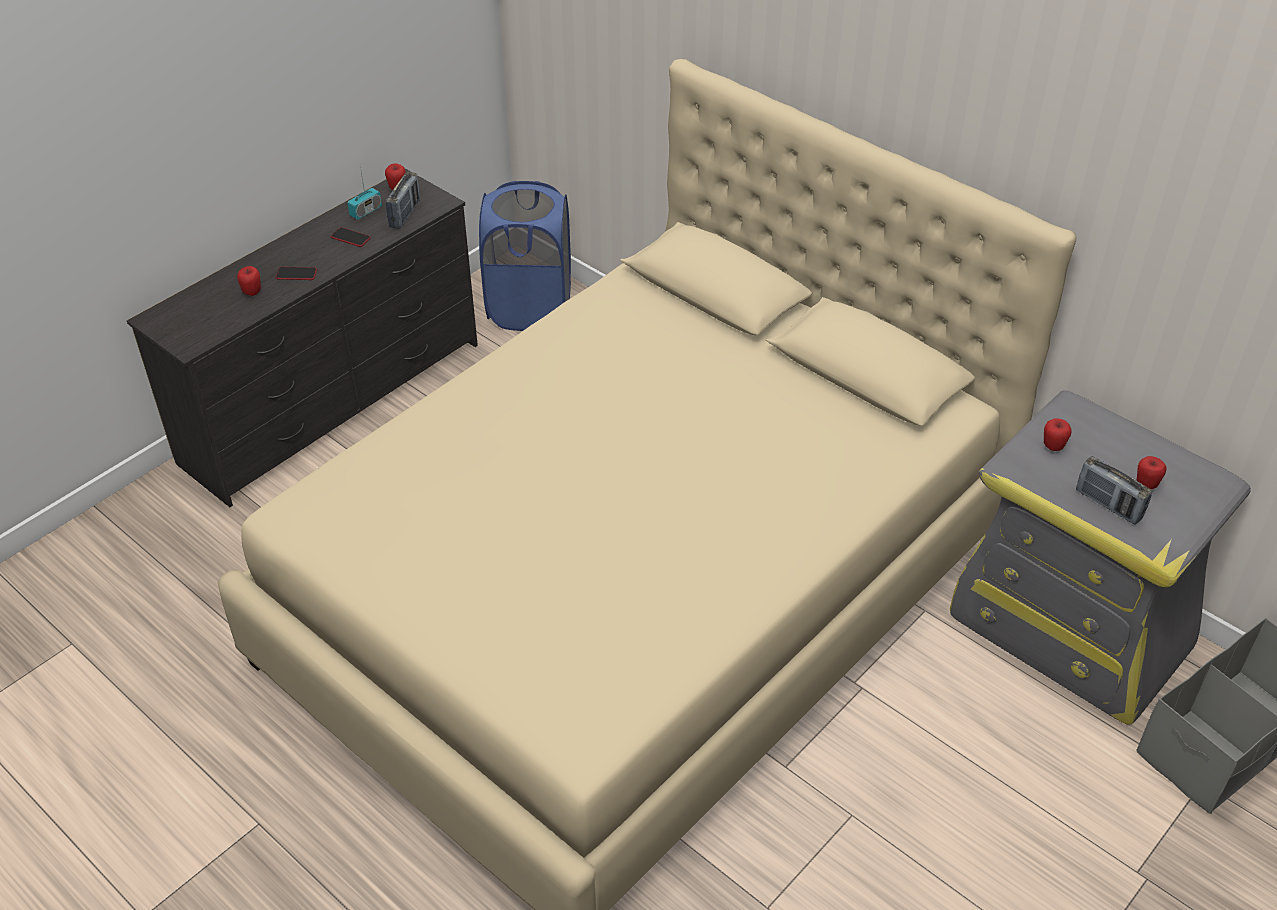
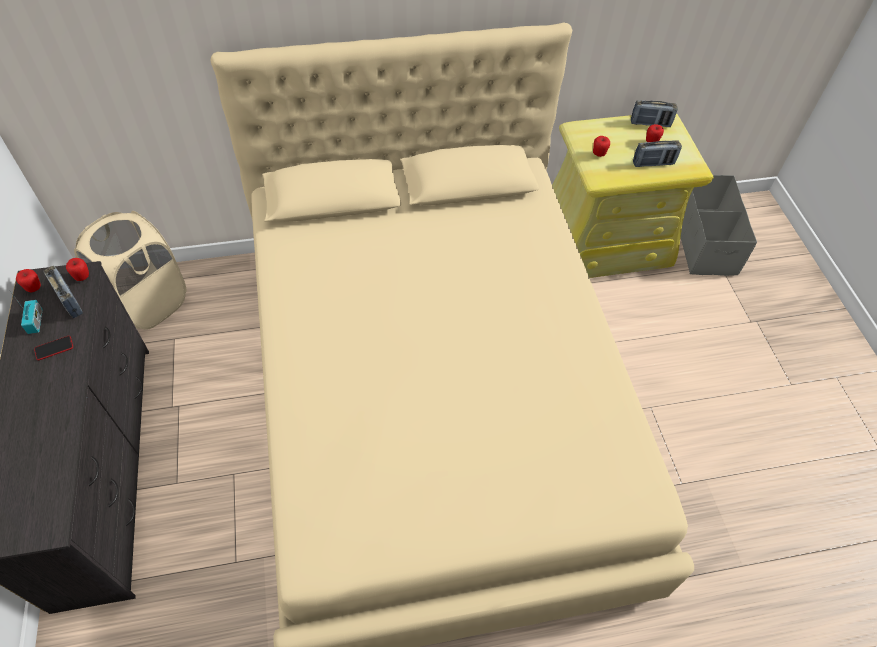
camera: 55 degrees left, 10 degrees up
apple [237,266,261,296] -> apple moved to [66,258,89,281]
phone [275,267,317,280] -> none
blue laundry basket [479,181,571,331] -> beige laundry basket [74,211,186,329]
grey nightstand [950,390,1251,725] -> yellow nightstand [552,113,714,278]
none -> radio [631,100,678,127]

